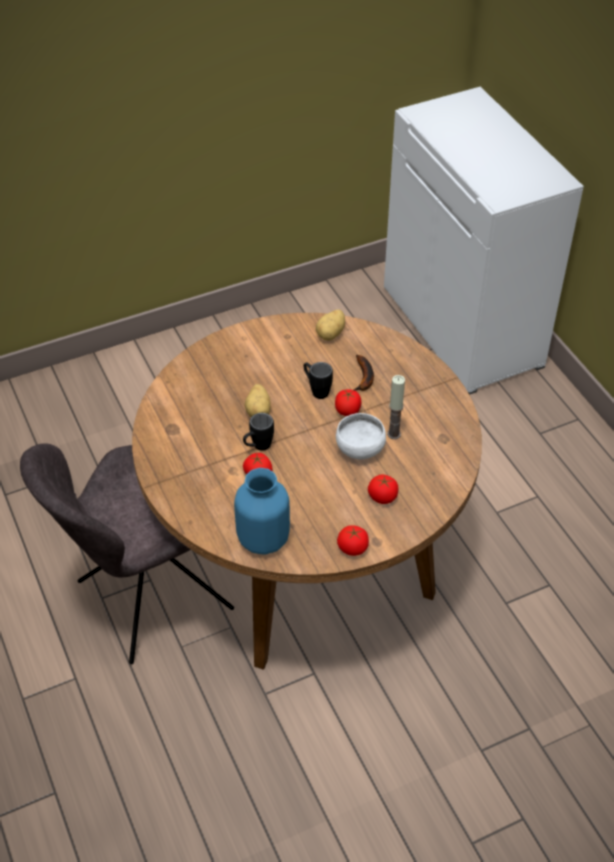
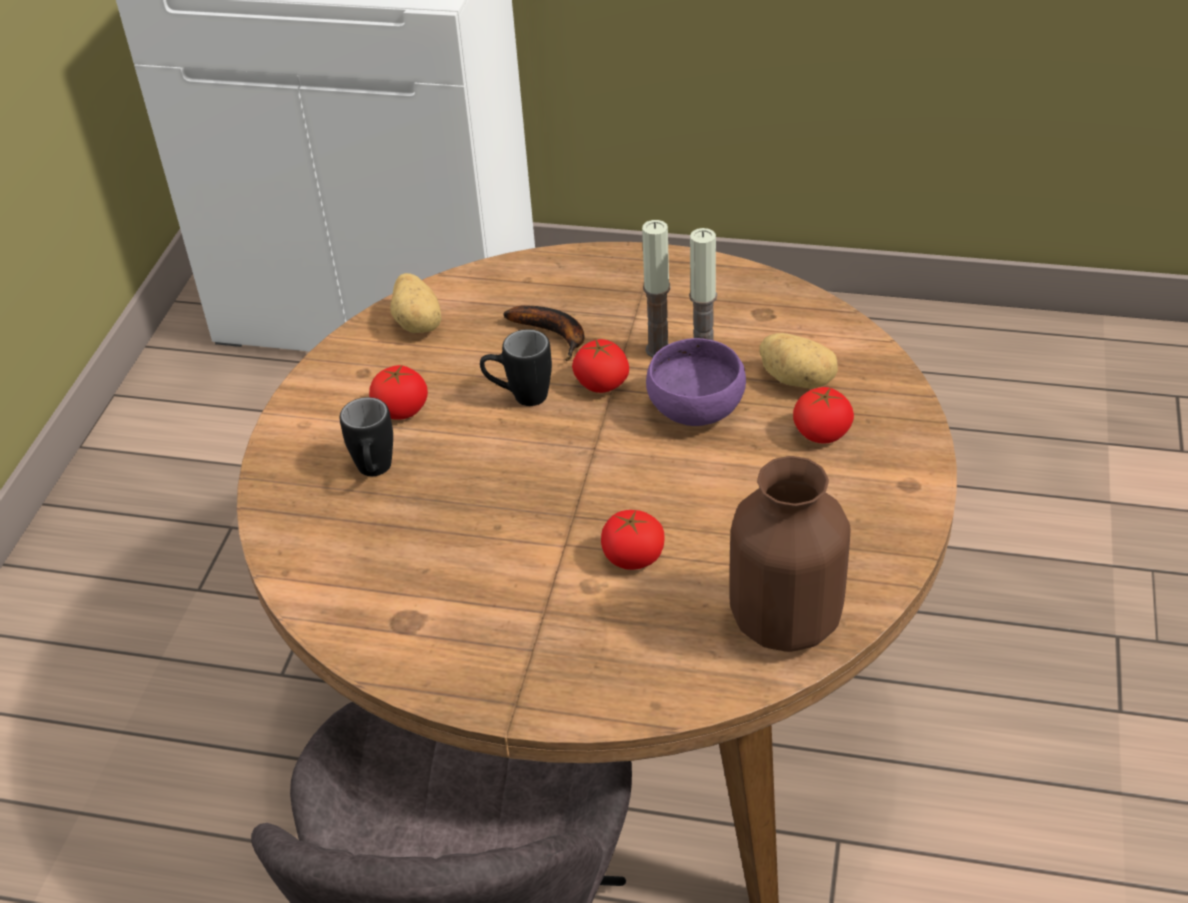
camera: 50 degrees left, 5 degrees down
blue vase [234,468,290,555] -> brown vase [729,456,851,652]
black mug [243,413,274,451] -> black mug moved to [340,397,393,476]
potato [245,384,271,417] -> potato moved to [759,333,838,389]
white bowl [336,413,386,460] -> purple bowl [646,338,746,426]
tomato [337,525,369,556] -> tomato moved to [369,364,428,420]
none -> candle [642,220,671,358]

